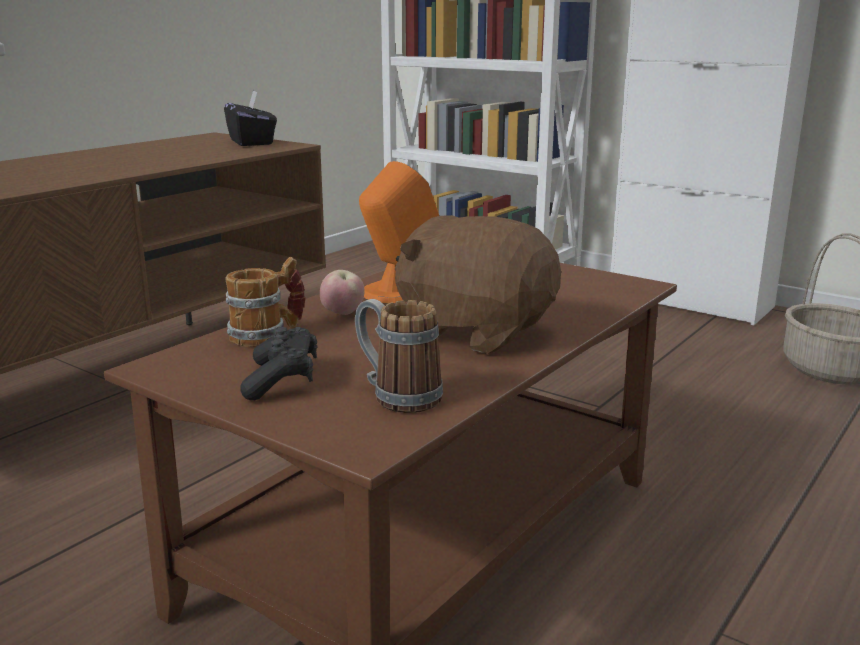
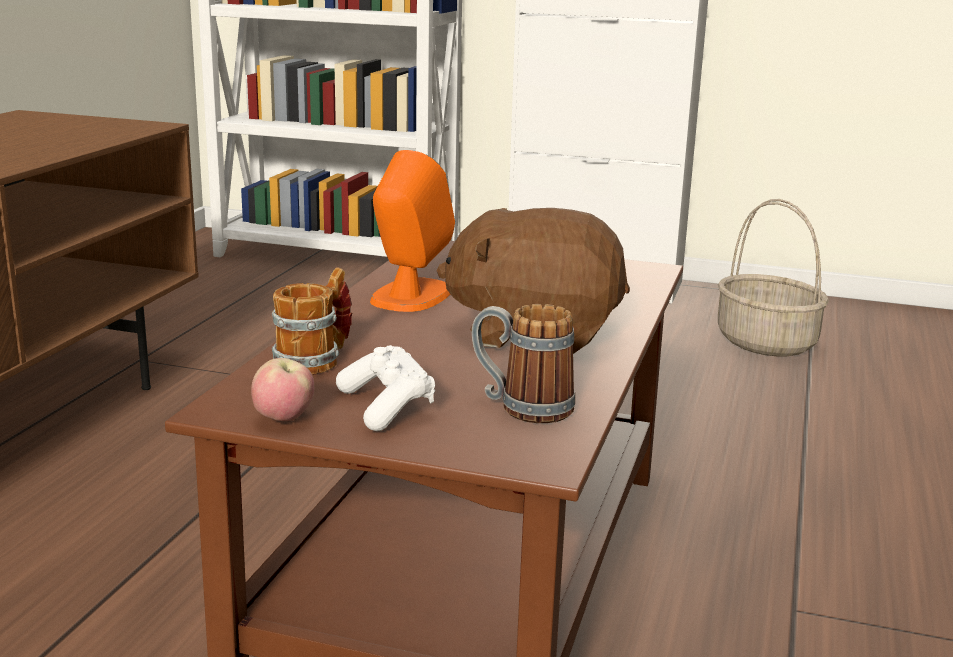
camera: 20 degrees left, 0 degrees up
black tissue box [224,90,277,146] -> none
black game controller [240,327,317,401] -> white game controller [336,345,435,431]
apple [320,270,364,315] -> apple moved to [251,358,314,421]

